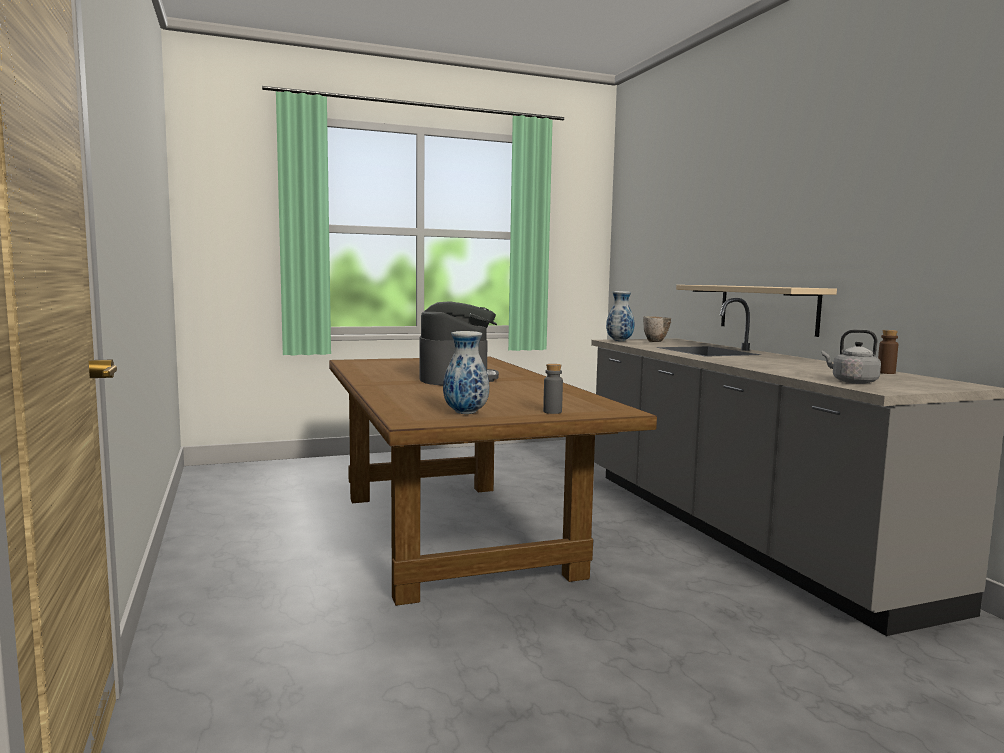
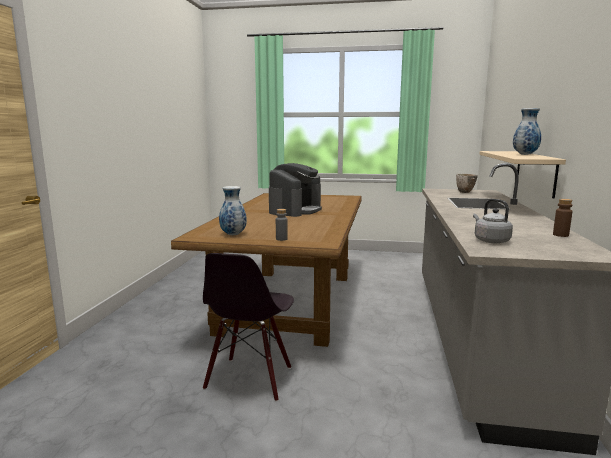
camera: 30 degrees right, 5 degrees up
vase [606,291,634,341] -> vase moved to [513,108,541,155]
none -> black chair [203,253,294,402]

